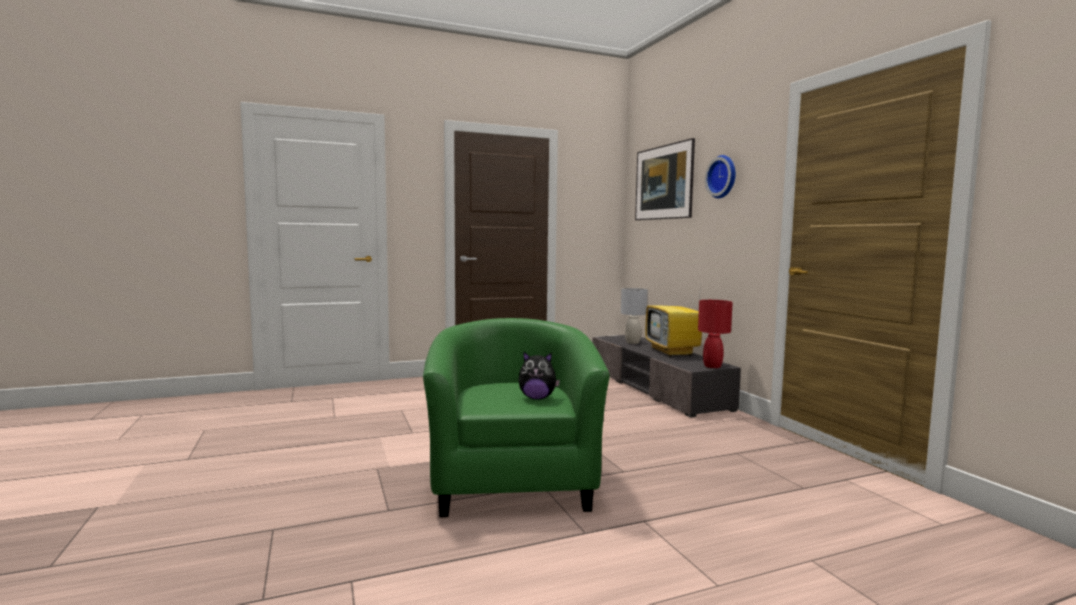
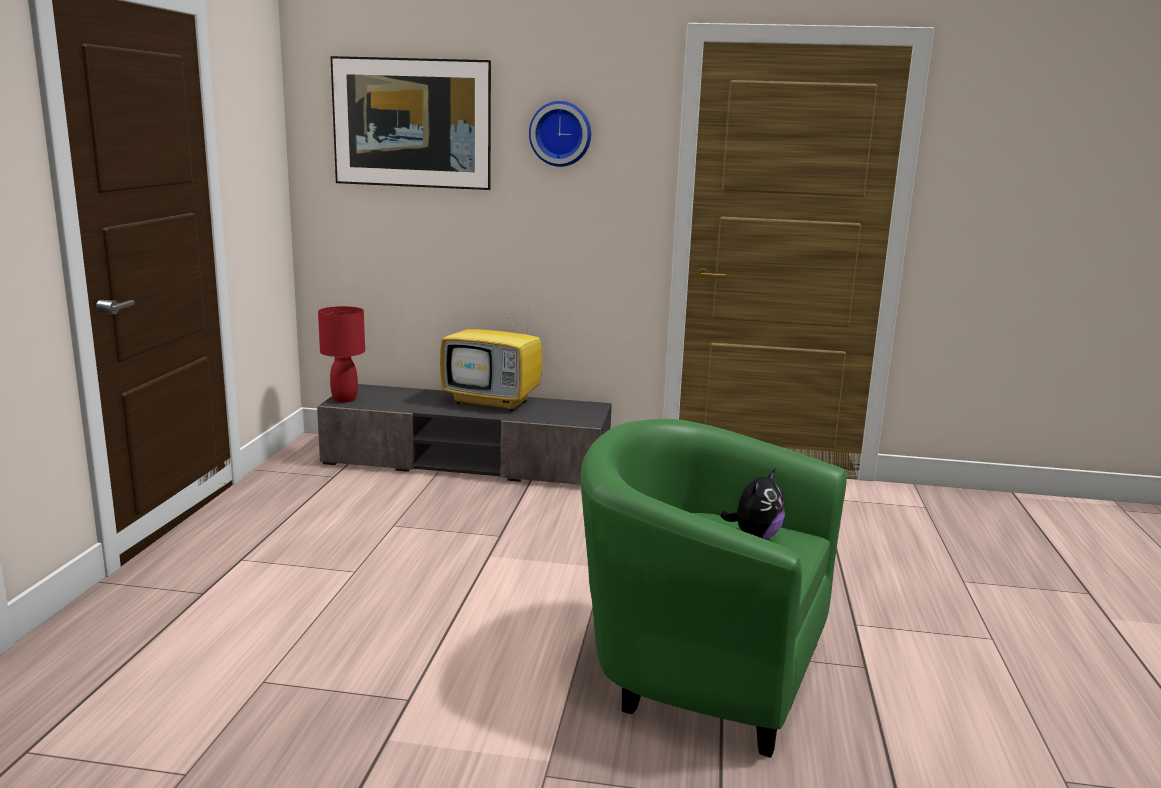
camera: 60 degrees left, 10 degrees up
grey table lamp [621,288,648,344] -> none
red table lamp [698,300,733,368] -> red table lamp moved to [318,306,365,403]

